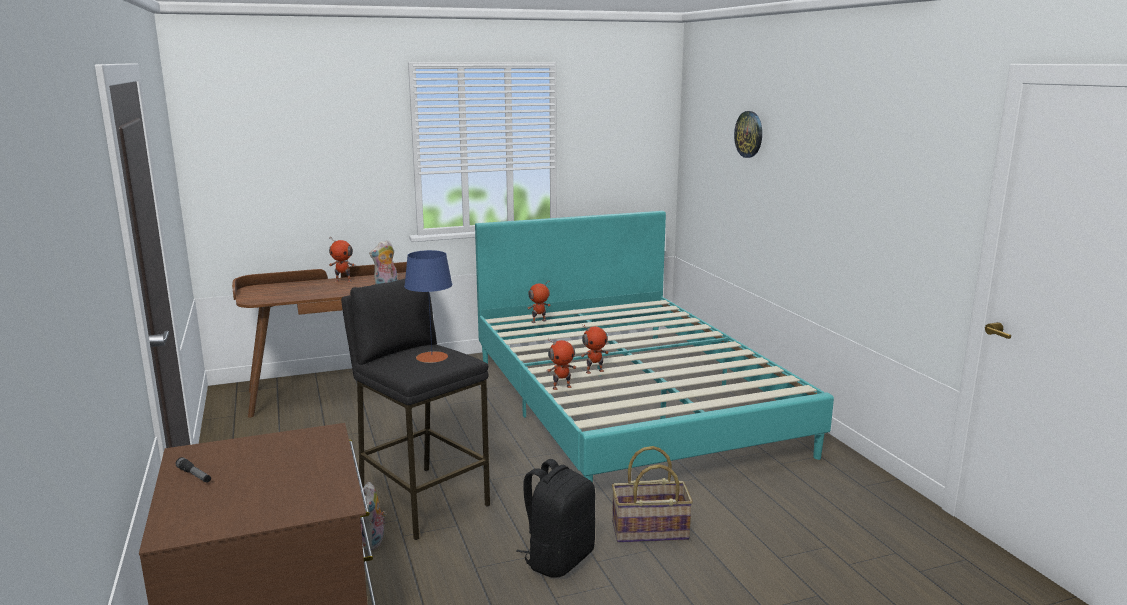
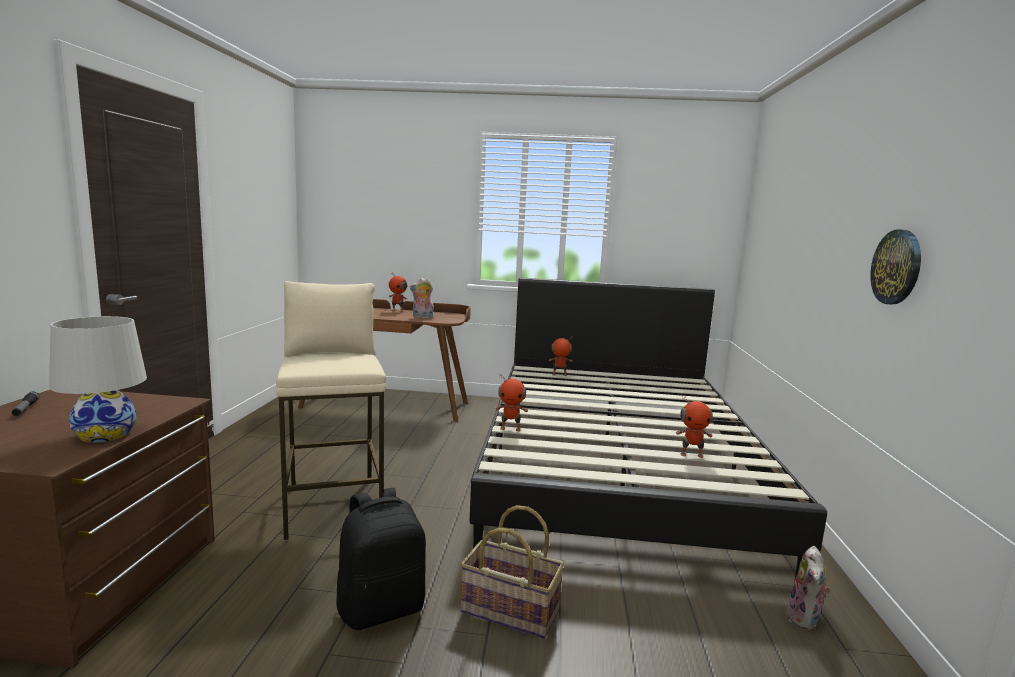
camera: 25 degrees right, 5 degrees down
black stool [341,279,490,540] -> beige stool [276,281,386,541]
plush toy [360,482,387,551] -> plush toy moved to [786,546,831,630]
blue table lamp [404,250,452,363] -> none
turquoise bed [475,211,834,483] -> black bed [470,277,827,584]
toy robot [581,324,609,374] -> toy robot moved to [676,395,713,458]
wall clock [734,111,762,158] -> wall clock moved to [870,229,921,305]
none -> white table lamp [49,316,147,443]

